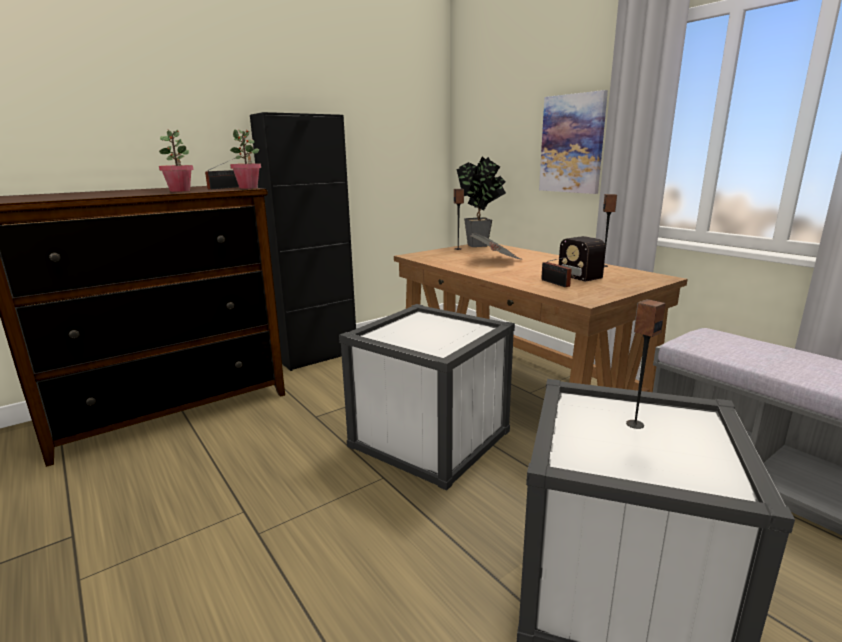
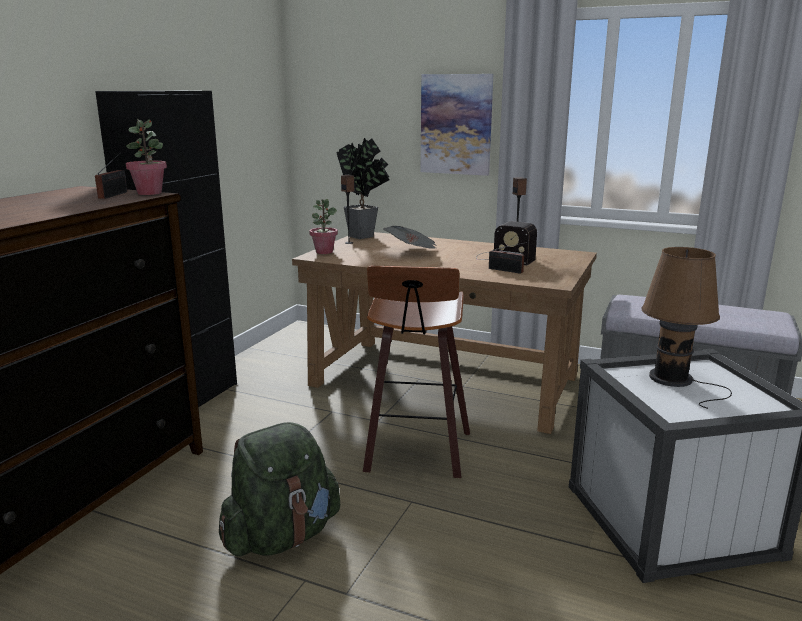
camera: 30 degrees left, 0 degrees up
potted plant [159,129,193,192] -> potted plant moved to [309,199,338,254]
white storage box [339,304,515,491] -> stool [363,266,470,478]
speaker [626,299,665,429] -> brown table lamp [641,247,732,409]
none -> green backpack [219,422,340,557]

